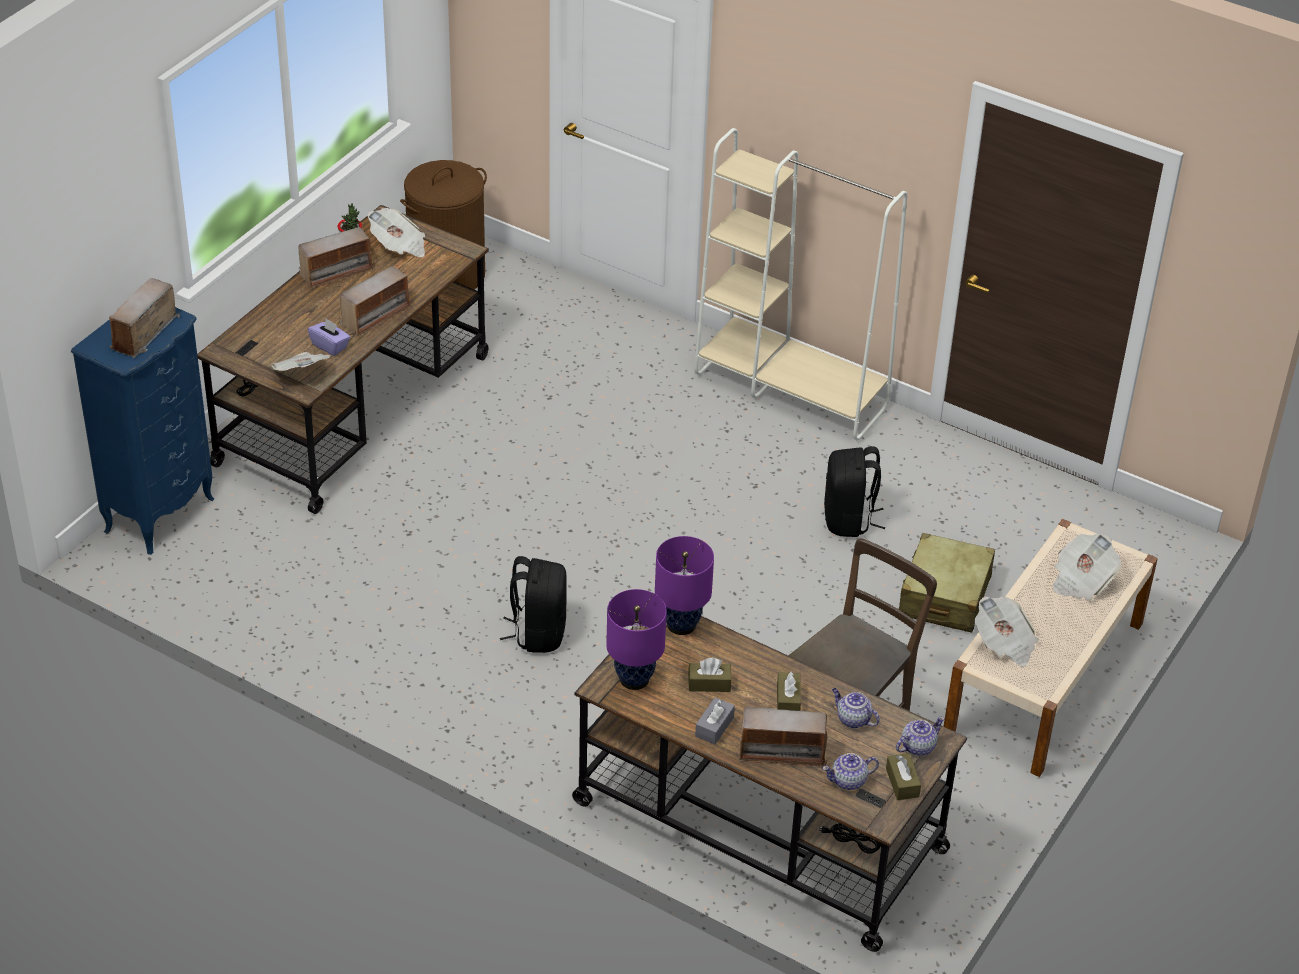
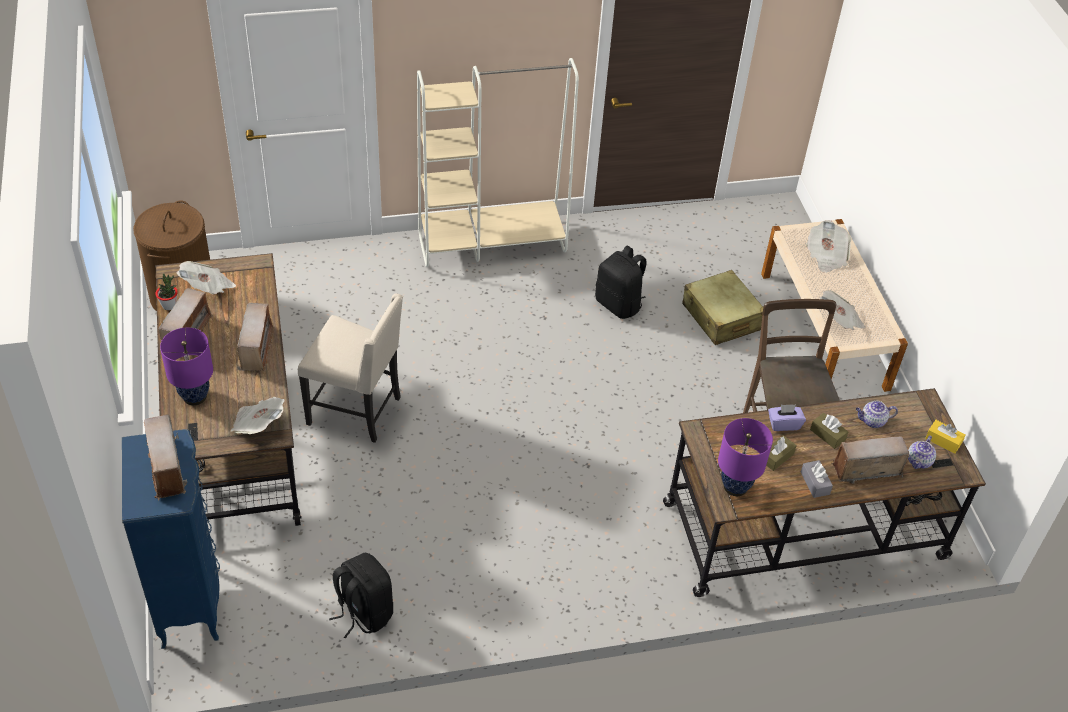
camera: 45 degrees left, 5 degrees up
purple tissue box [308,318,350,356] -> purple tissue box moved to [768,405,806,431]
black backpack [500,556,567,653] -> black backpack moved to [329,553,393,639]
purple table lamp [655,536,714,635] -> purple table lamp moved to [160,327,213,405]
radio [736,707,830,767] -> radio turned 150 degrees counterclockwise [831,436,909,484]
brown tissue box [886,753,921,800] -> yellow tissue box [925,420,965,454]
teapot [896,717,945,755] -> none
none -> beige chair [298,294,403,443]

